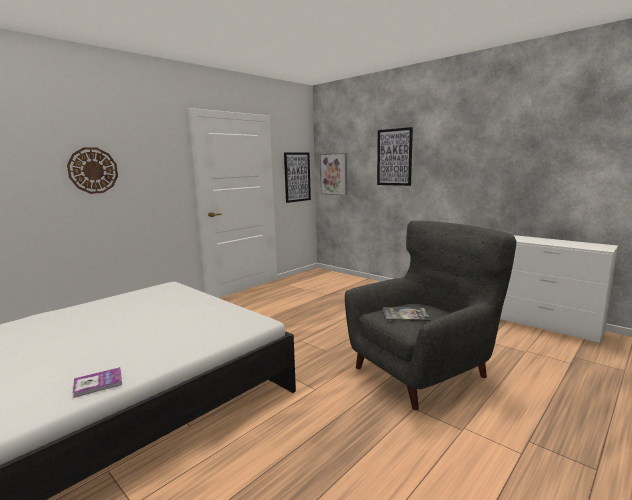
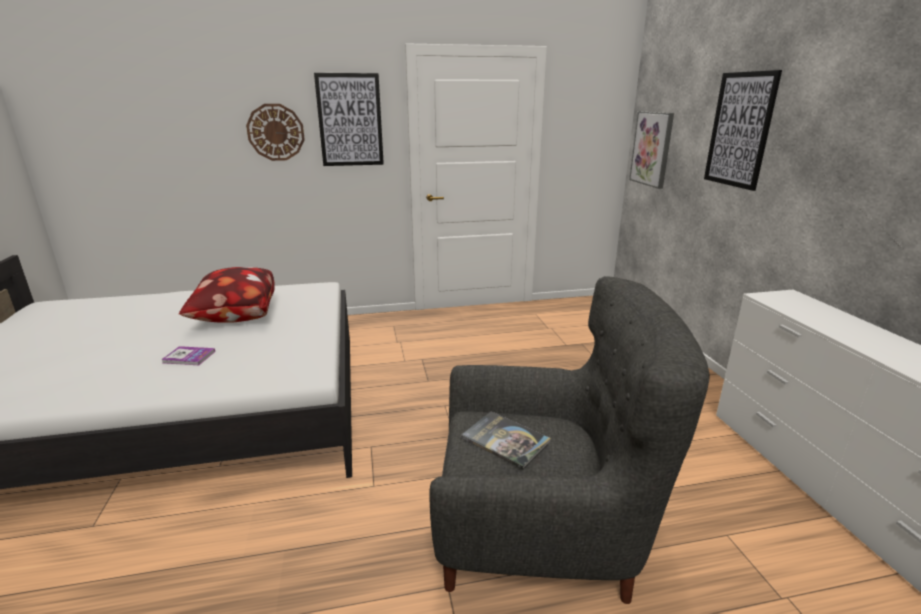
camera: 35 degrees right, 10 degrees up
book [73,367,122,398] -> book moved to [161,346,215,365]
picture [284,152,311,203] -> picture moved to [314,73,384,166]
none -> pillow [179,267,275,323]

